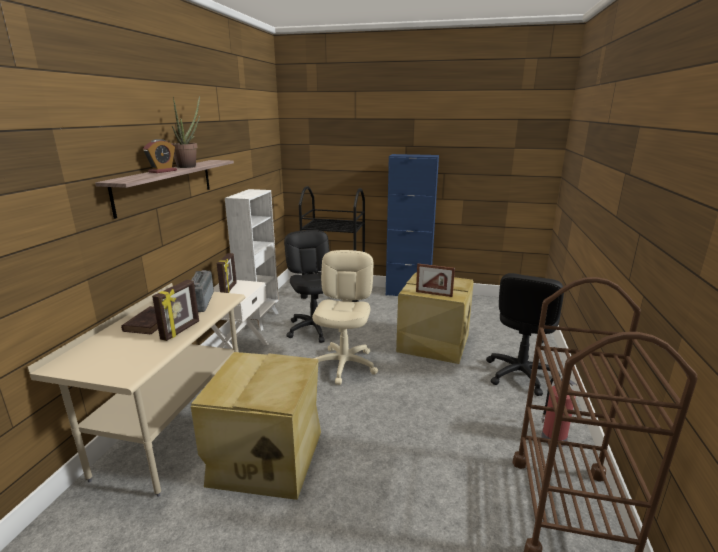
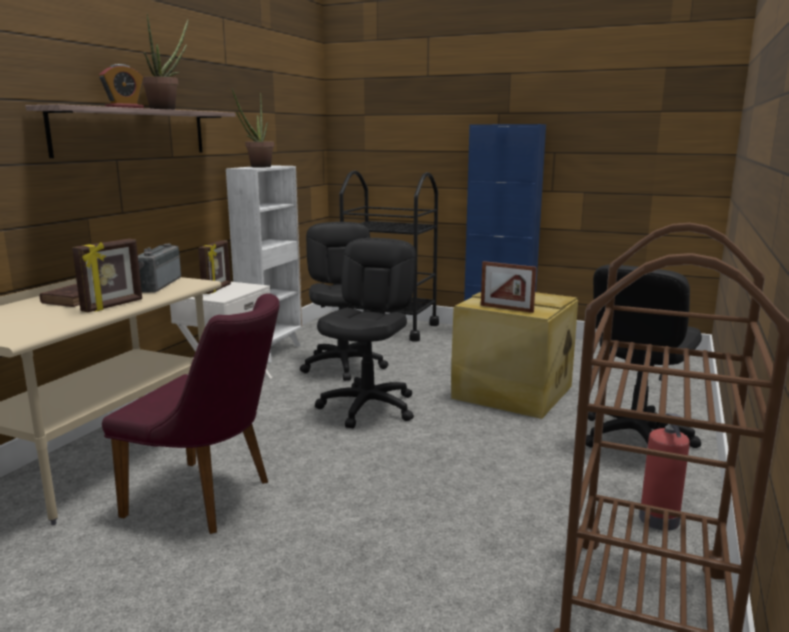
camera: 10 degrees right, 5 degrees down
beige storage box [191,352,321,500] -> purple chair [102,293,279,534]
beige office chair [312,250,378,385] -> black office chair [315,238,416,428]
none -> potted plant [232,88,274,168]

